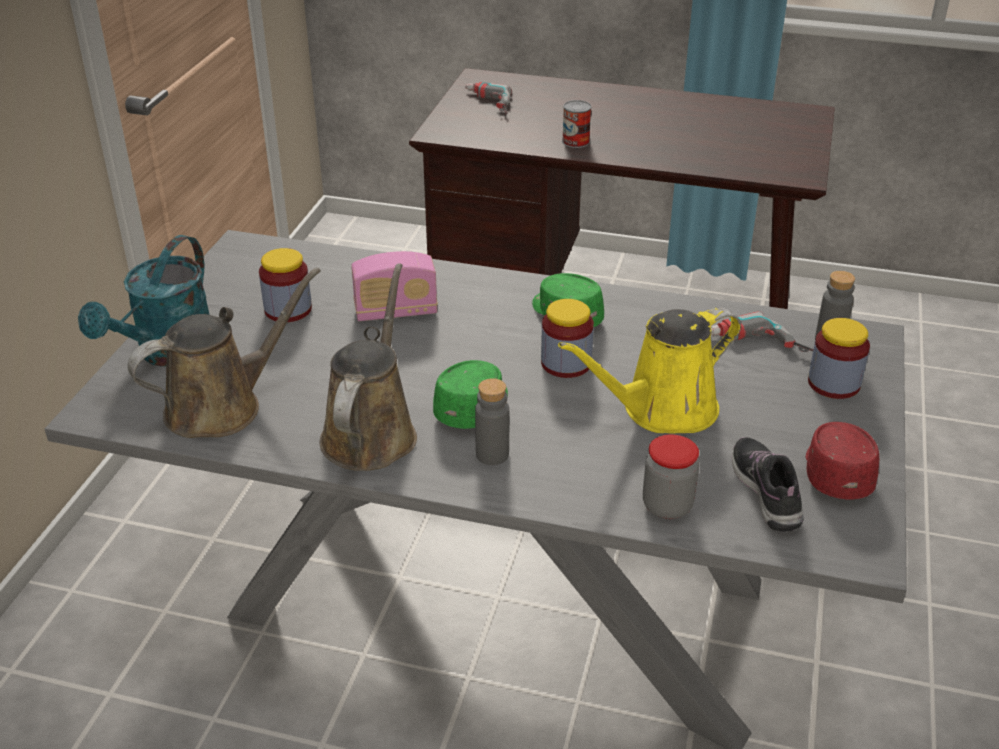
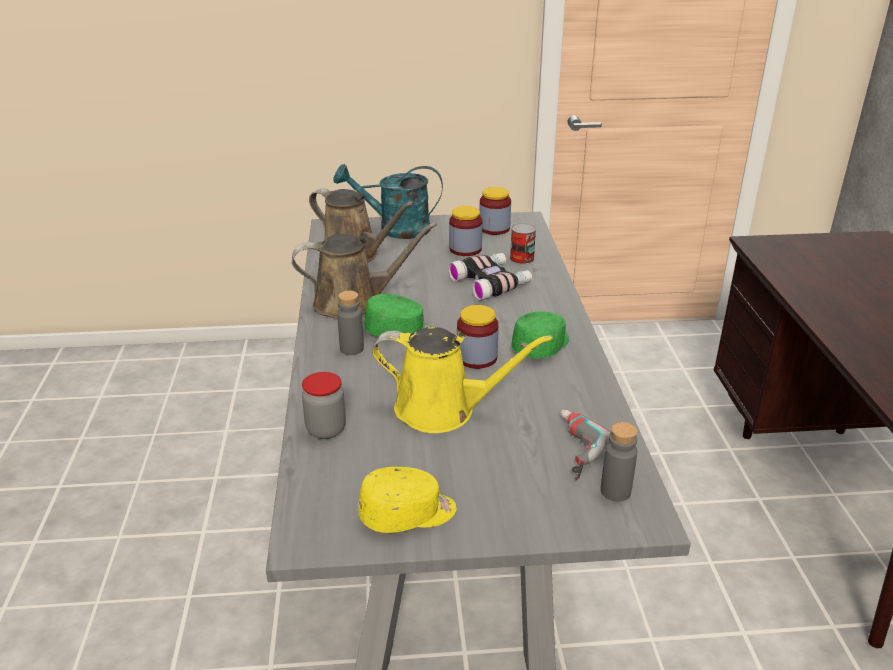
camera: 70 degrees right, 5 degrees down
radio [351,251,438,321] -> binoculars [448,253,532,301]
power drill [465,82,512,115] -> none
yellow watering can [558,307,741,433] -> yellow watering can turned 150 degrees clockwise [372,327,553,433]
can [562,100,591,148] -> can moved to [510,223,536,264]
shoe [732,437,804,532] -> none
red cap [806,422,879,499] -> yellow cap [358,467,457,533]
jar [808,318,870,399] -> jar moved to [479,187,511,235]

